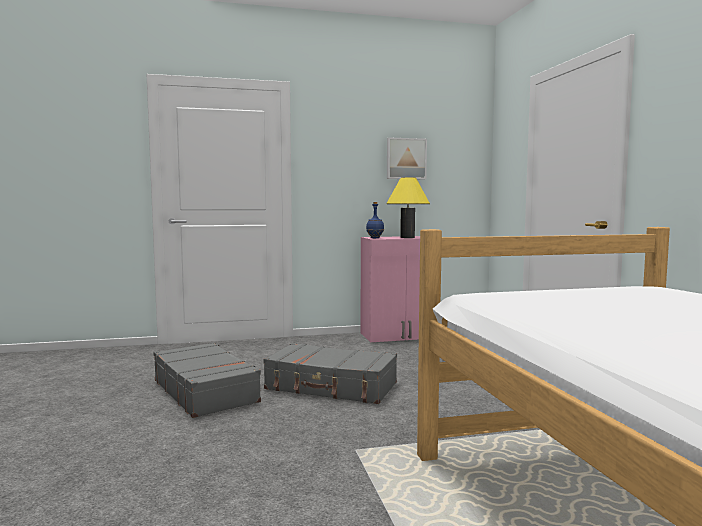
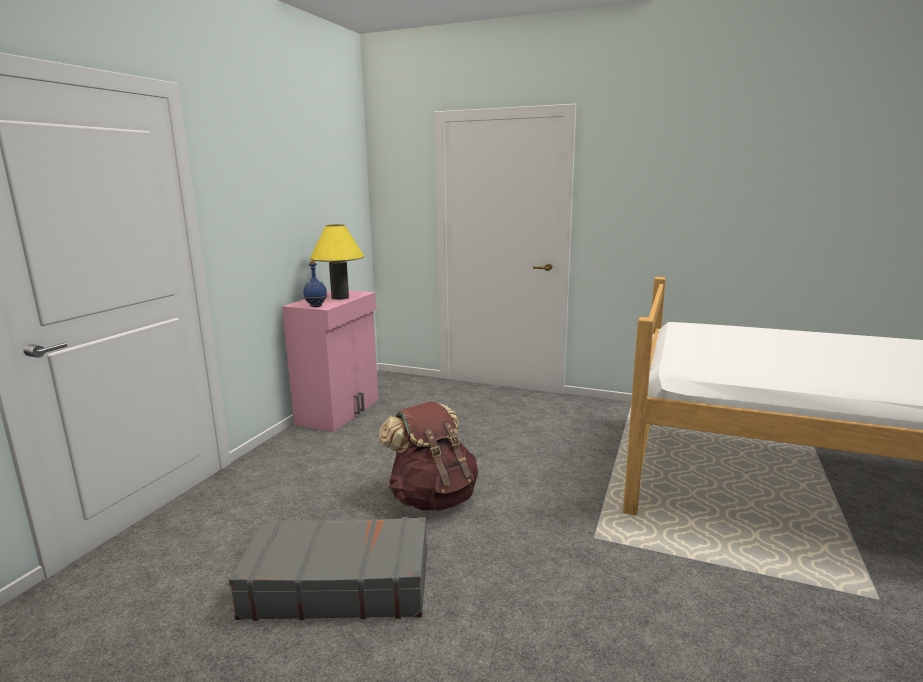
camera: 55 degrees left, 10 degrees up
grey suitcase [263,343,397,404] -> brown backpack [378,401,478,511]
picture [387,137,427,179] -> none

